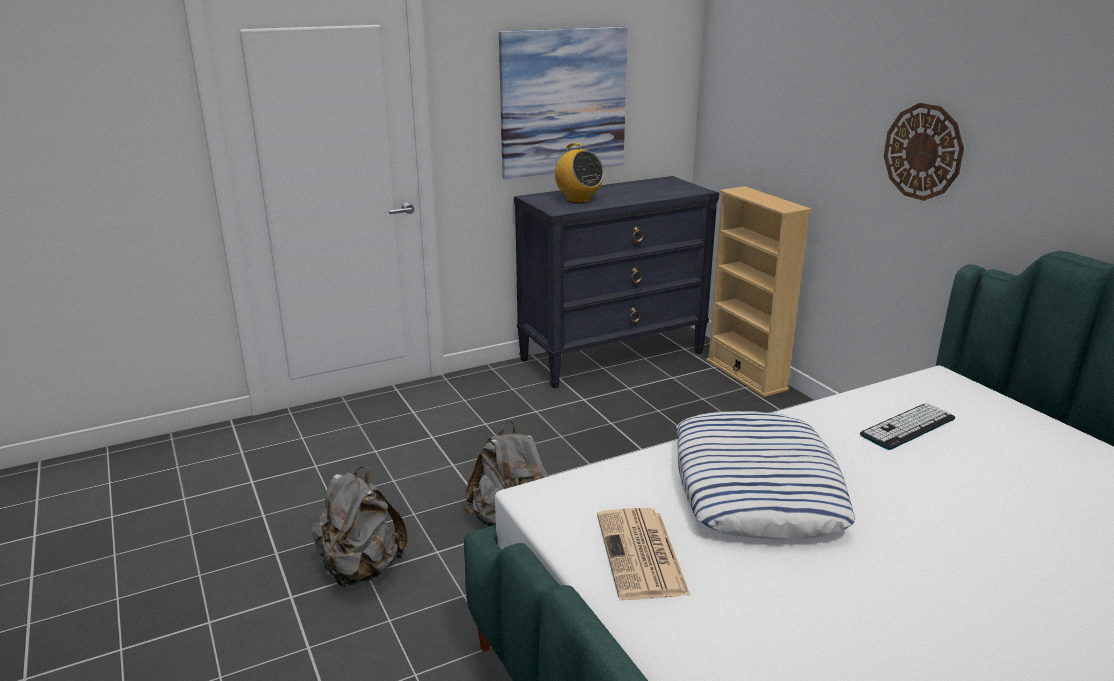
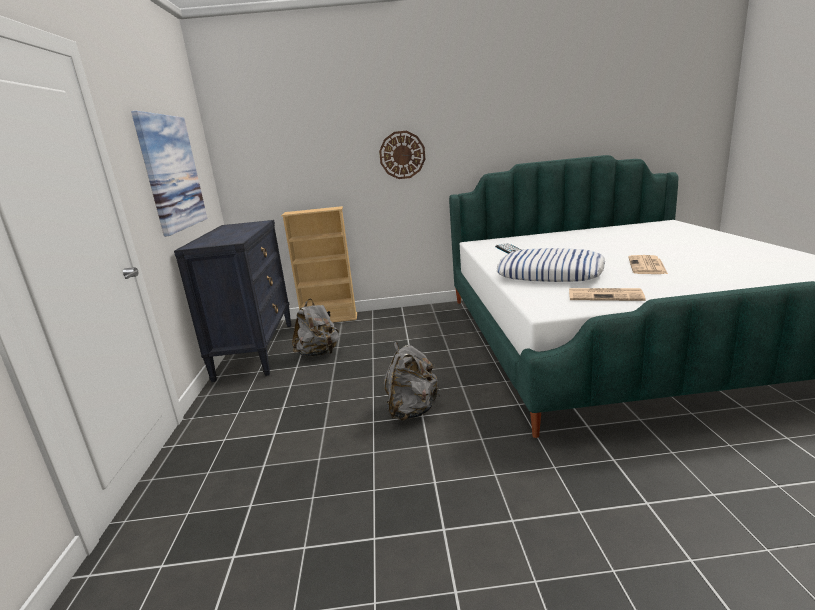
camera: 65 degrees left, 5 degrees down
grey backpack [311,467,408,587] -> grey backpack moved to [292,299,339,357]
radio [553,143,604,203] -> none
none -> newspaper [628,255,668,274]

